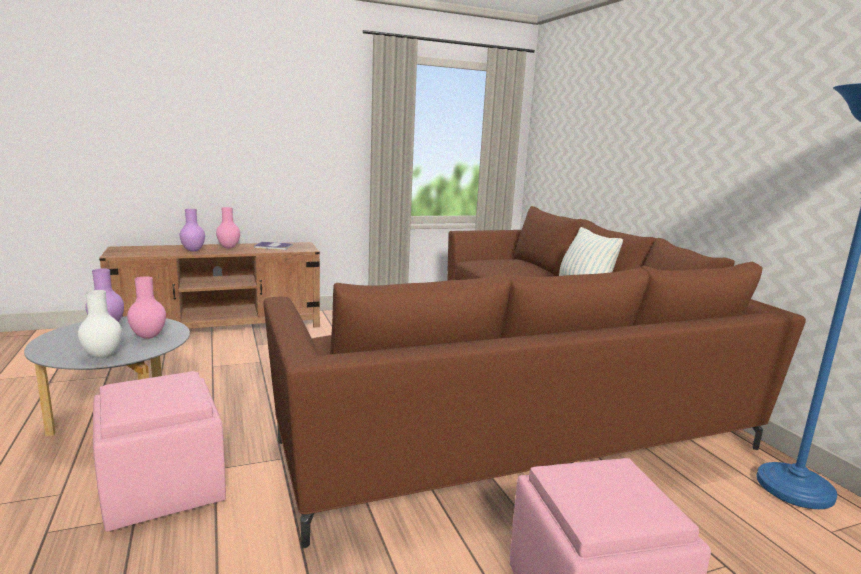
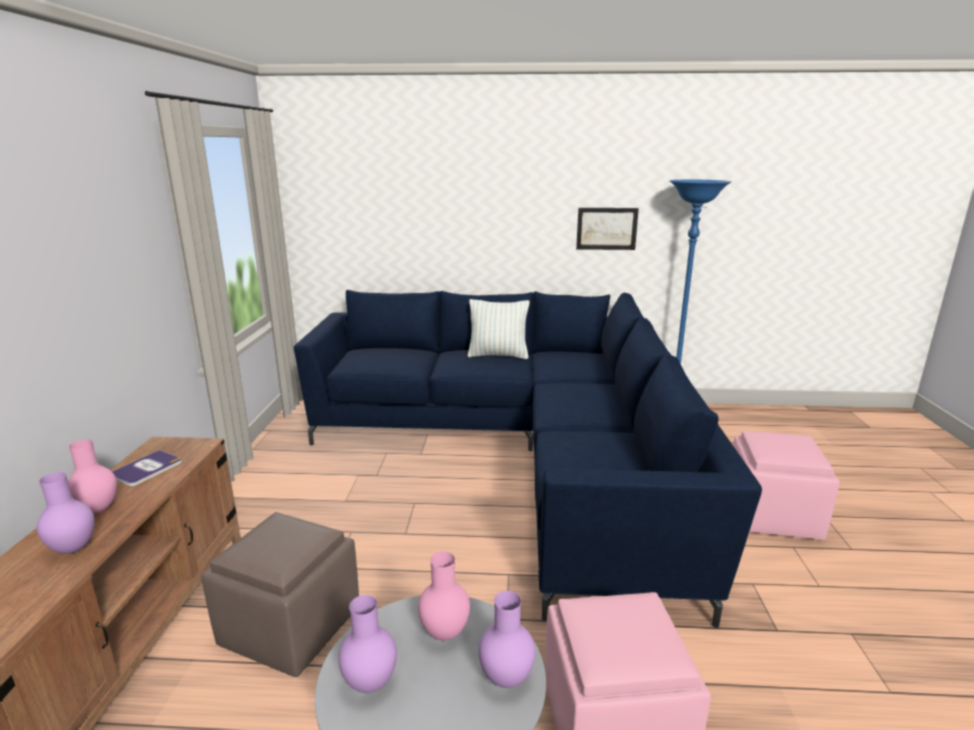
camera: 65 degrees left, 5 degrees up
white vase [78,290,122,358] -> purple vase [478,591,535,688]
brown sofa [264,206,806,548] -> blue sofa [294,290,762,628]
none -> brown ottoman [201,512,359,677]
none -> picture [576,208,639,250]

